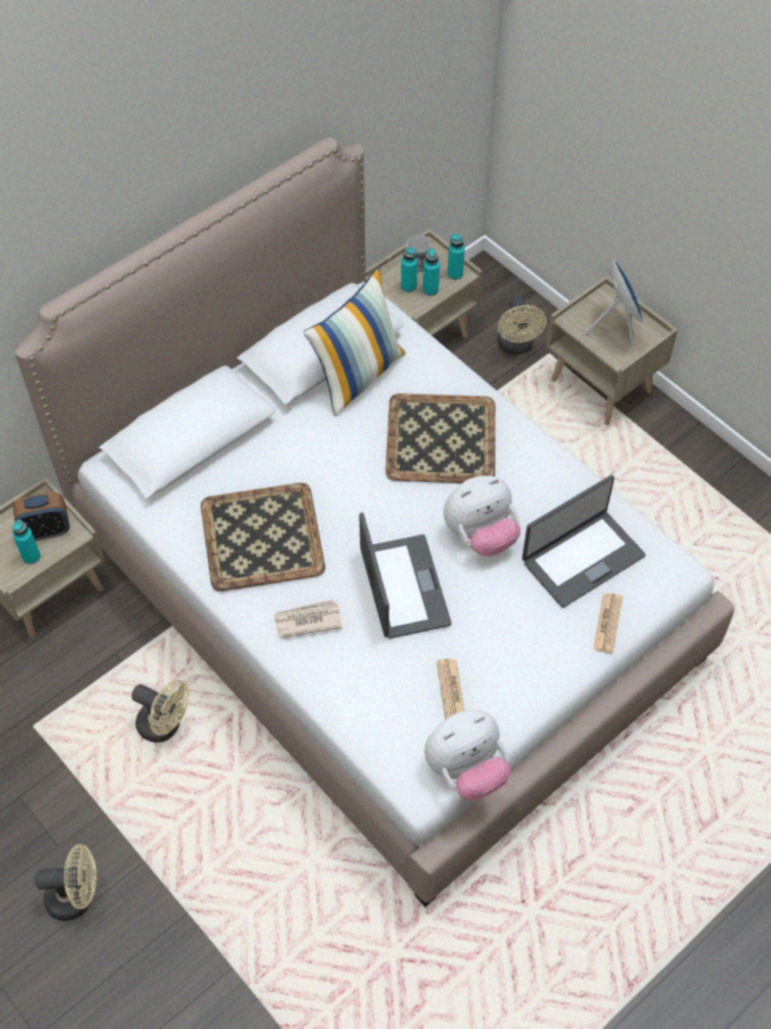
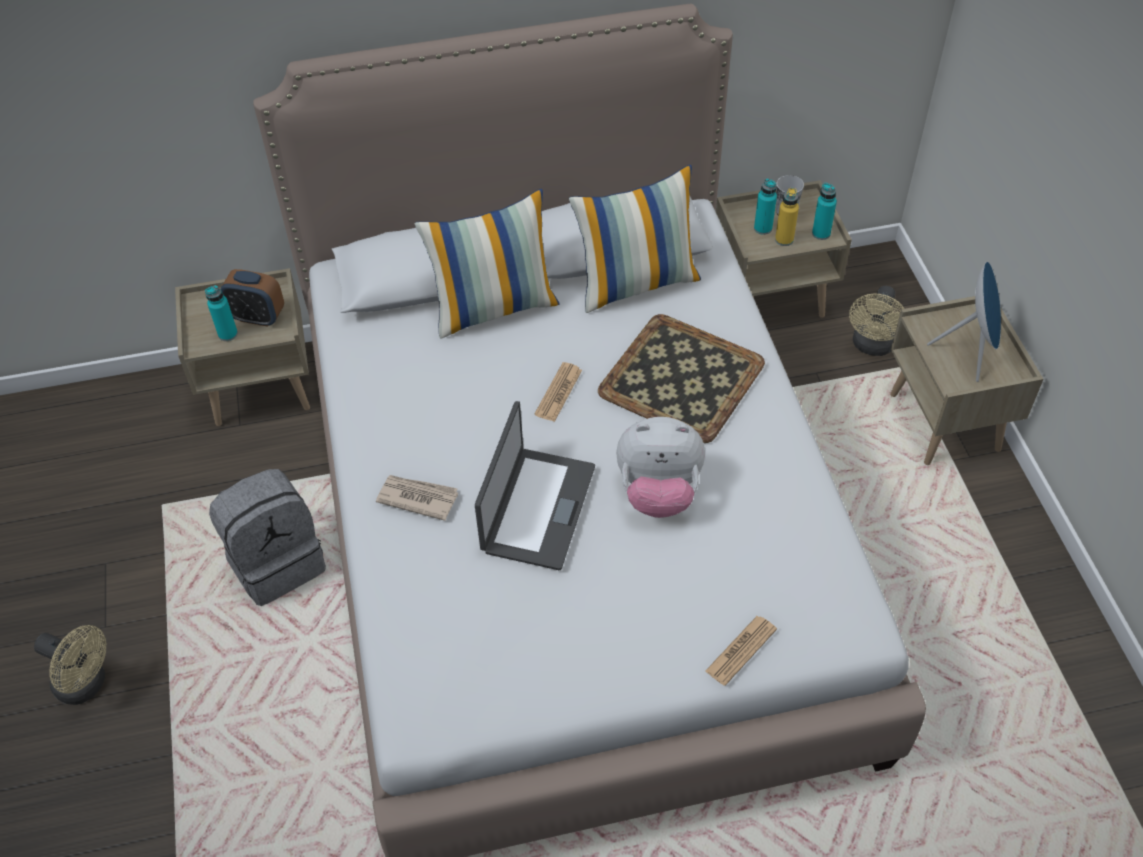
camera: 30 degrees right, 5 degrees down
beige fan [132,680,189,743] -> grey backpack [209,469,326,606]
tray [201,483,325,591] -> none
turquoise bottle [423,248,440,296] -> yellow bottle [775,188,799,246]
plush toy [424,710,511,801] -> none
newspaper [437,659,464,720] -> newspaper moved to [534,362,582,422]
laptop [522,475,646,608] -> none
none -> pillow [414,189,560,339]

